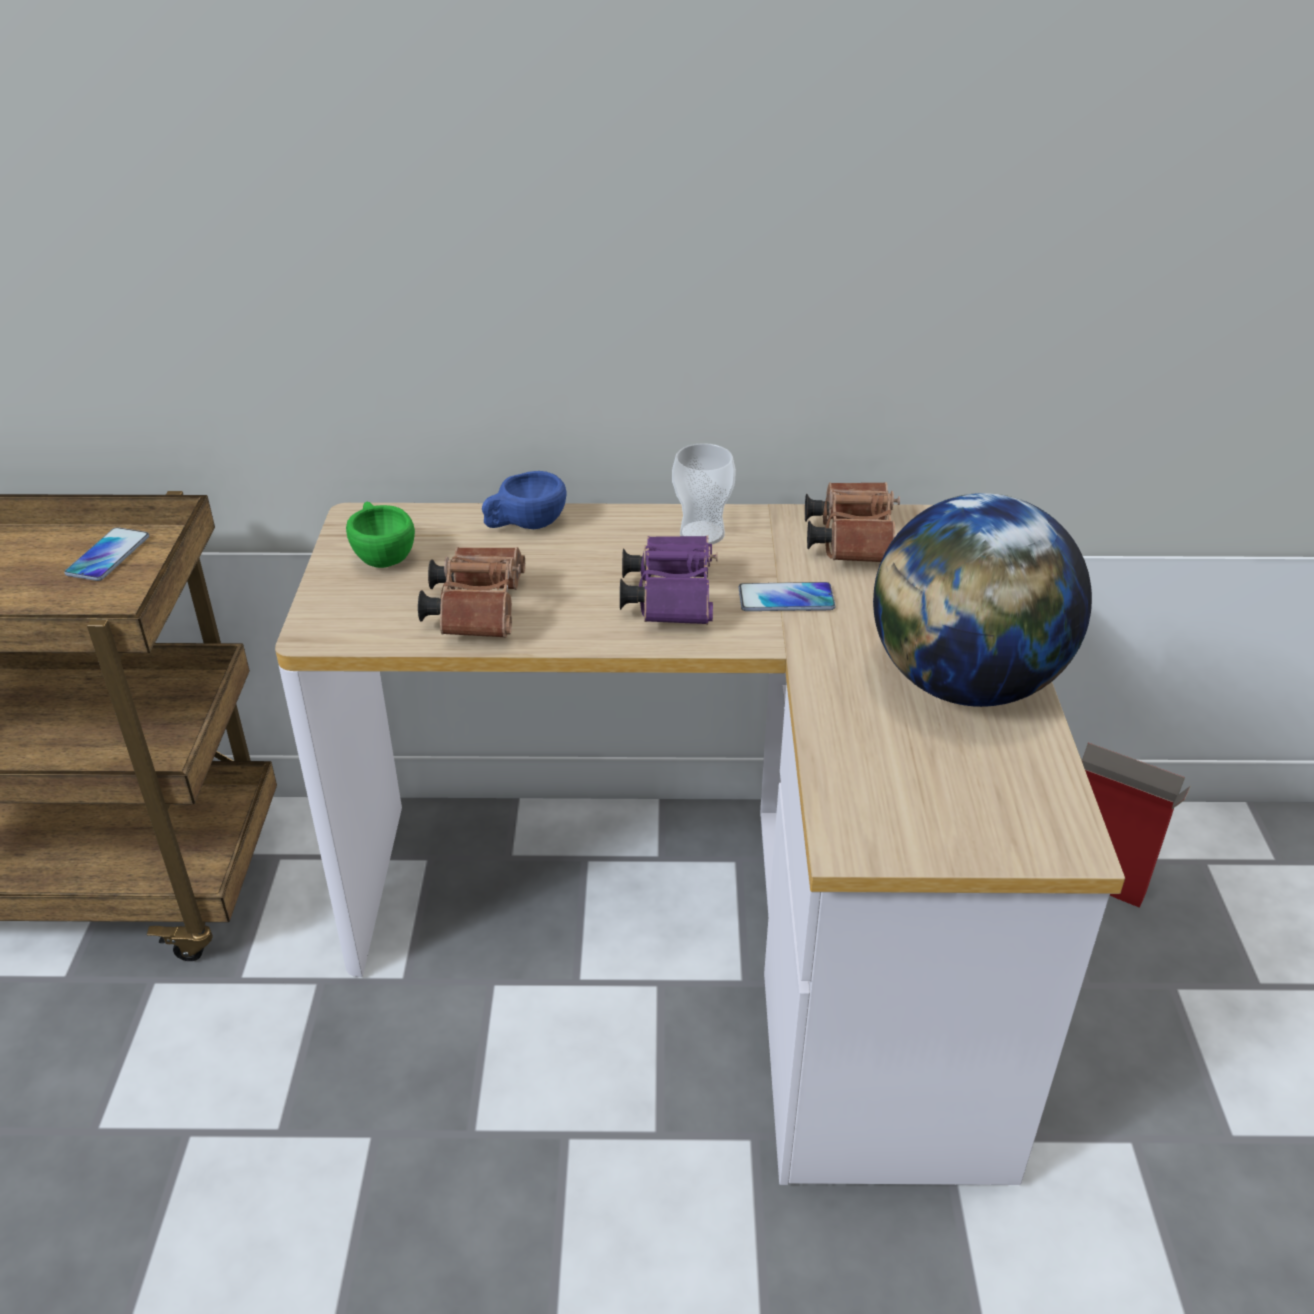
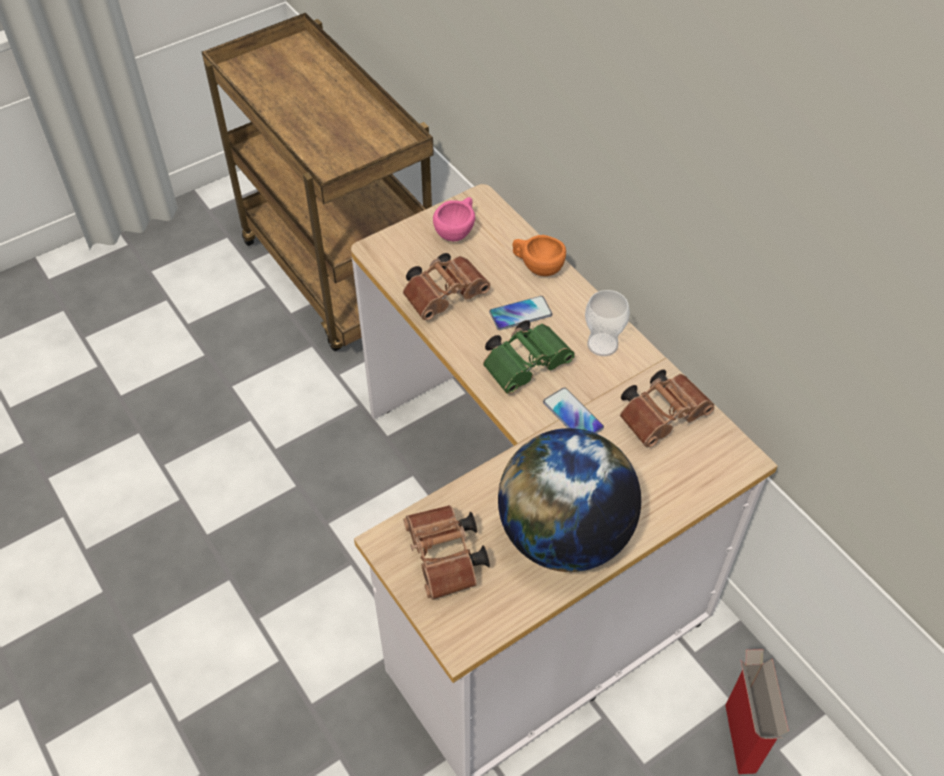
camera: 55 degrees right, 15 degrees up
phone [64,527,149,581] -> phone moved to [489,296,552,330]
green cup [346,502,415,568] -> pink cup [433,197,475,241]
blue cup [482,471,567,529] -> orange cup [512,235,566,276]
purple binoculars [620,535,718,625] -> green binoculars [483,320,574,394]
none -> brown binoculars [403,505,490,600]

